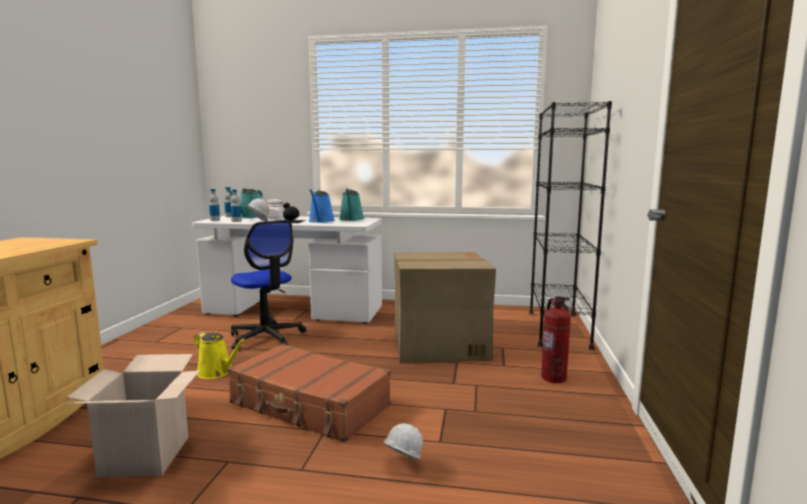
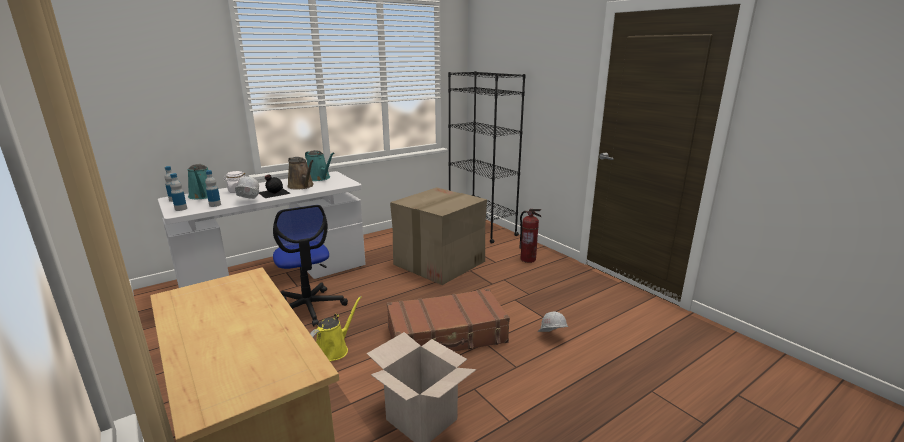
camera: 45 degrees left, 10 degrees up
yellow watering can [194,332,246,379] -> yellow watering can turned 45 degrees counterclockwise [310,296,362,362]
office chair [231,220,306,350] -> office chair turned 60 degrees clockwise [273,205,348,327]
blue watering can [309,189,335,223] -> brown watering can [287,157,314,190]

